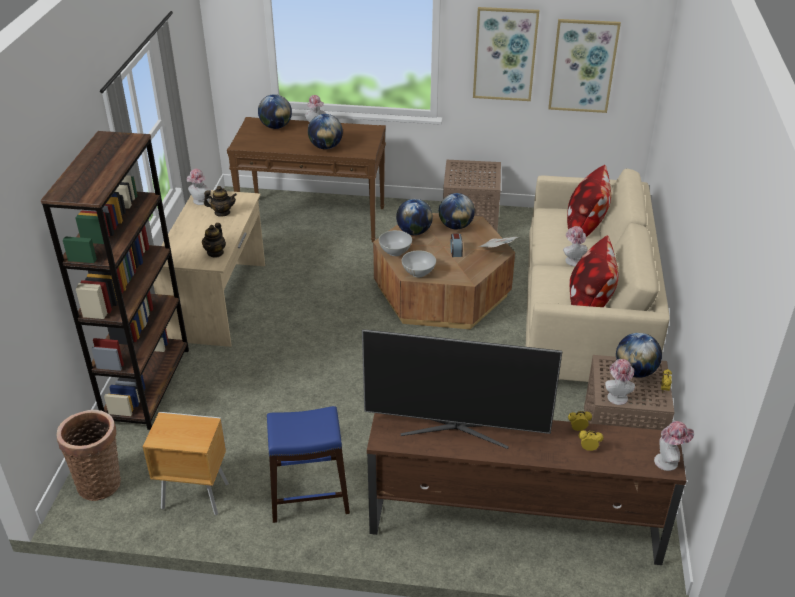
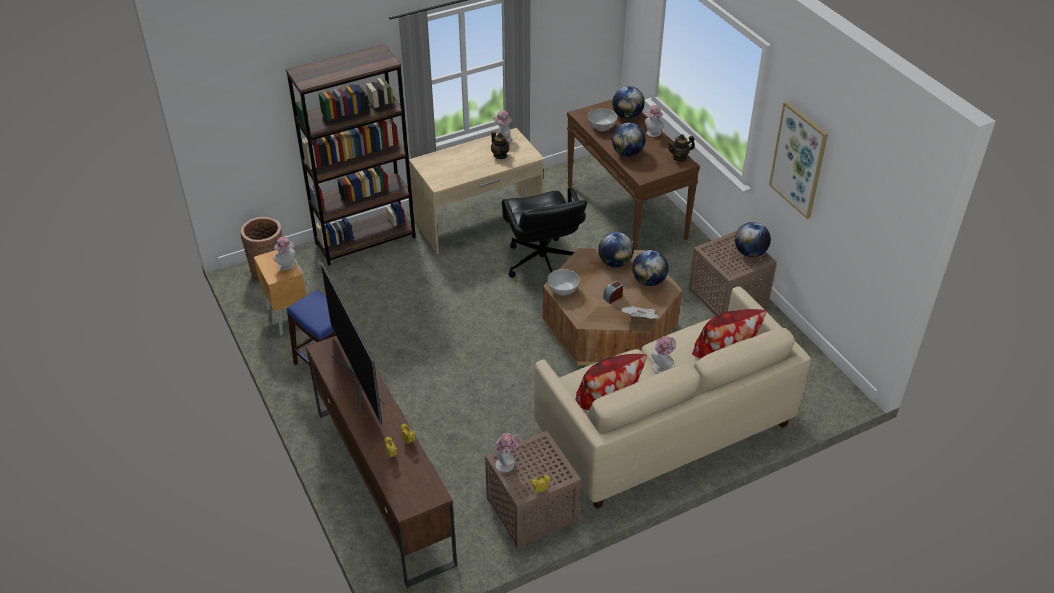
camera: 55 degrees right, 5 degrees up
teapot [202,223,226,258] -> teapot moved to [667,134,695,162]
white bowl [379,230,412,256] -> white bowl moved to [588,108,617,131]
picture [548,19,621,113] -> none
globe [616,333,662,378] -> globe moved to [735,222,771,257]
hat [654,421,694,471] -> hat moved to [273,237,295,270]
none -> black office chair [502,187,587,278]

